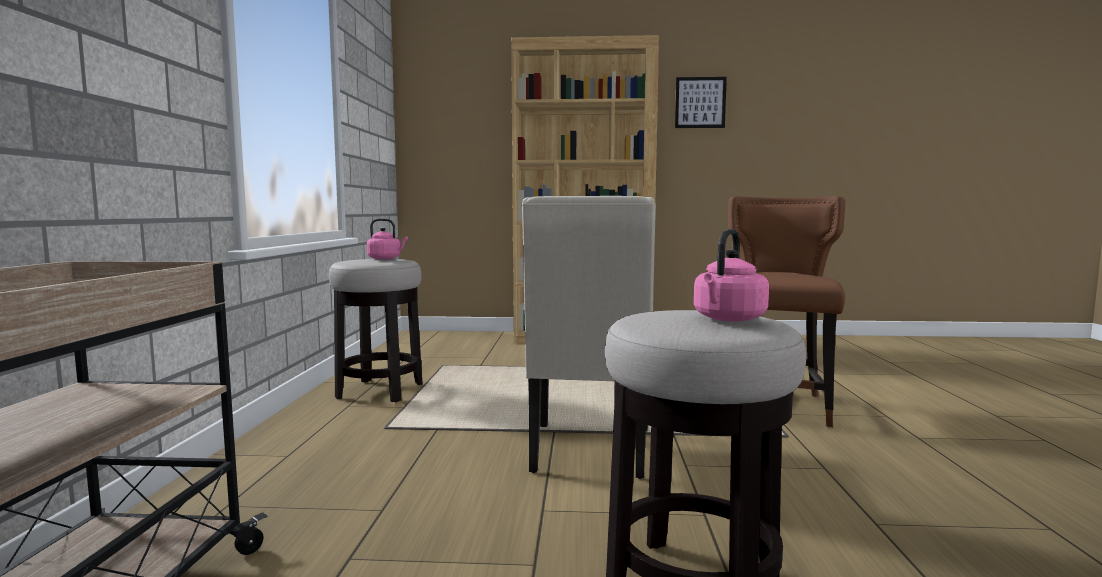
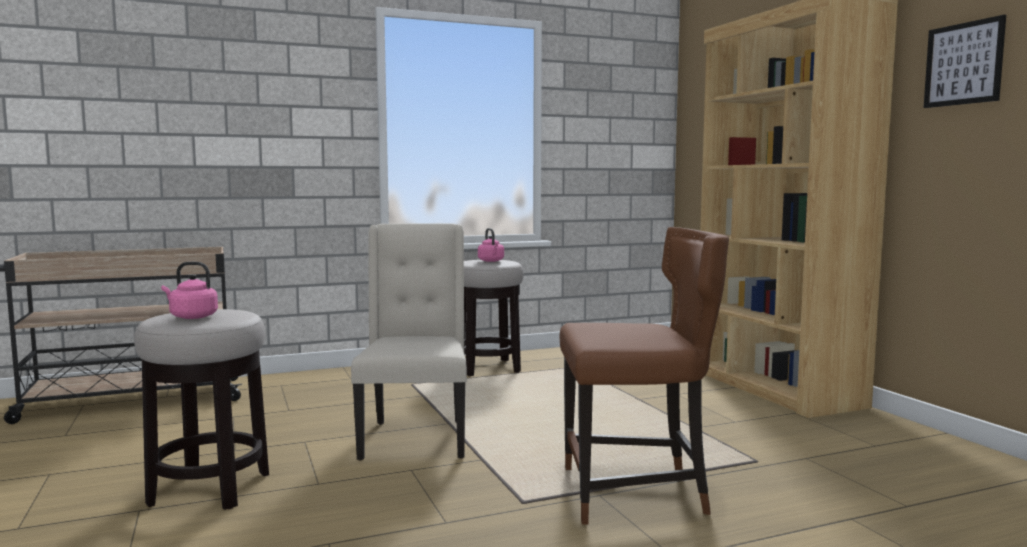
camera: 65 degrees right, 0 degrees up
beige chair [521,196,656,479] -> beige chair turned 105 degrees clockwise [351,223,467,460]

